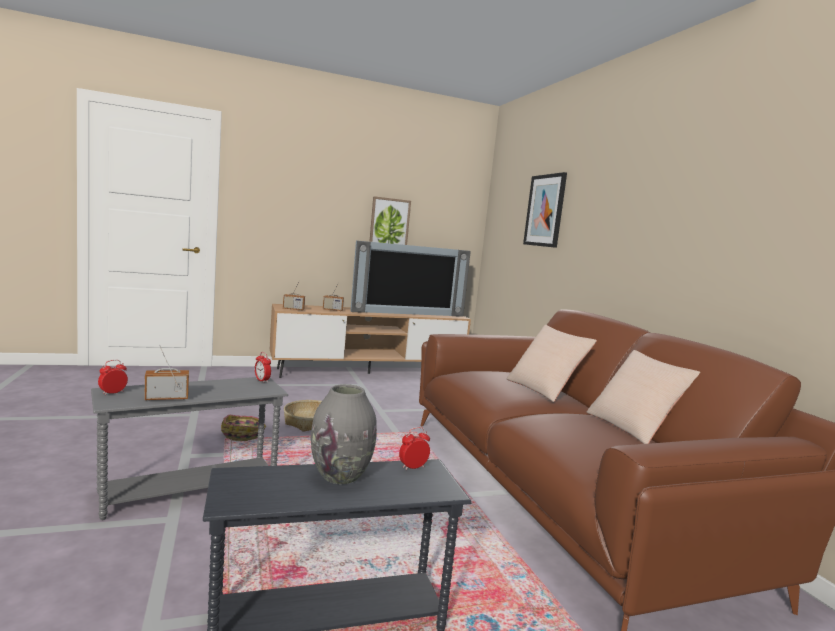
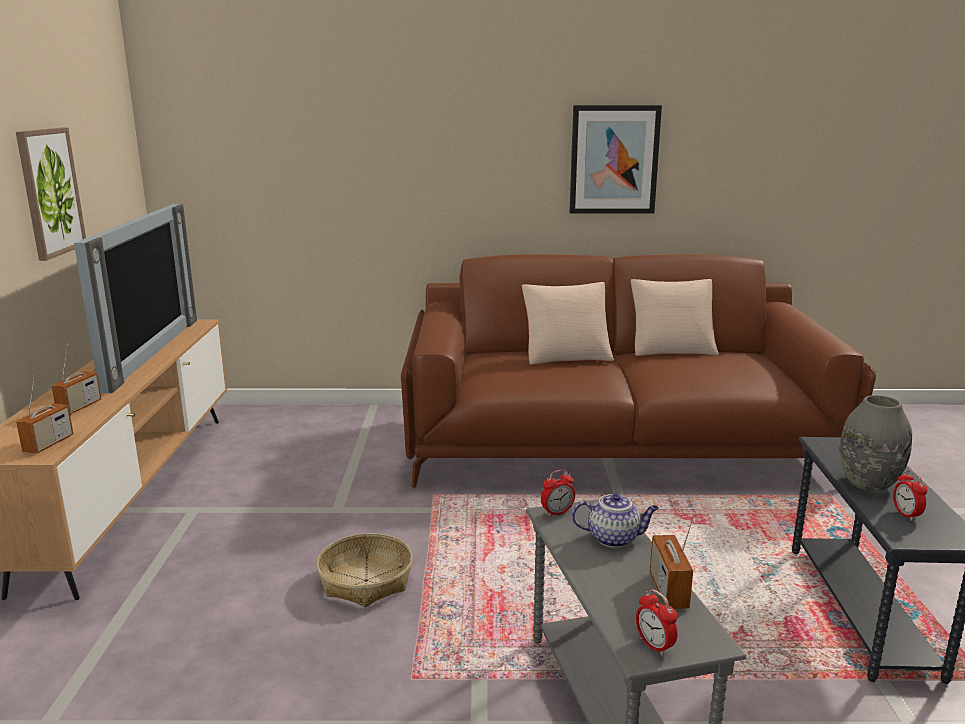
camera: 70 degrees left, 10 degrees up
basket [221,414,266,441] -> none
alarm clock [399,427,430,470] -> alarm clock moved to [893,470,927,521]
picture [523,172,567,248] -> picture moved to [569,105,662,214]
none -> teapot [572,493,659,547]

